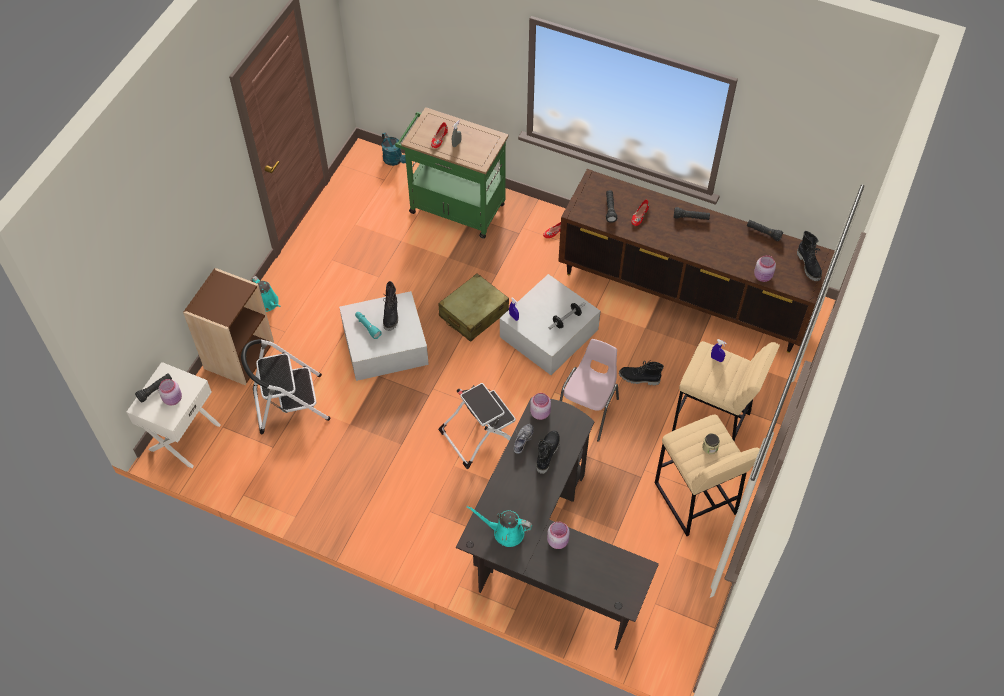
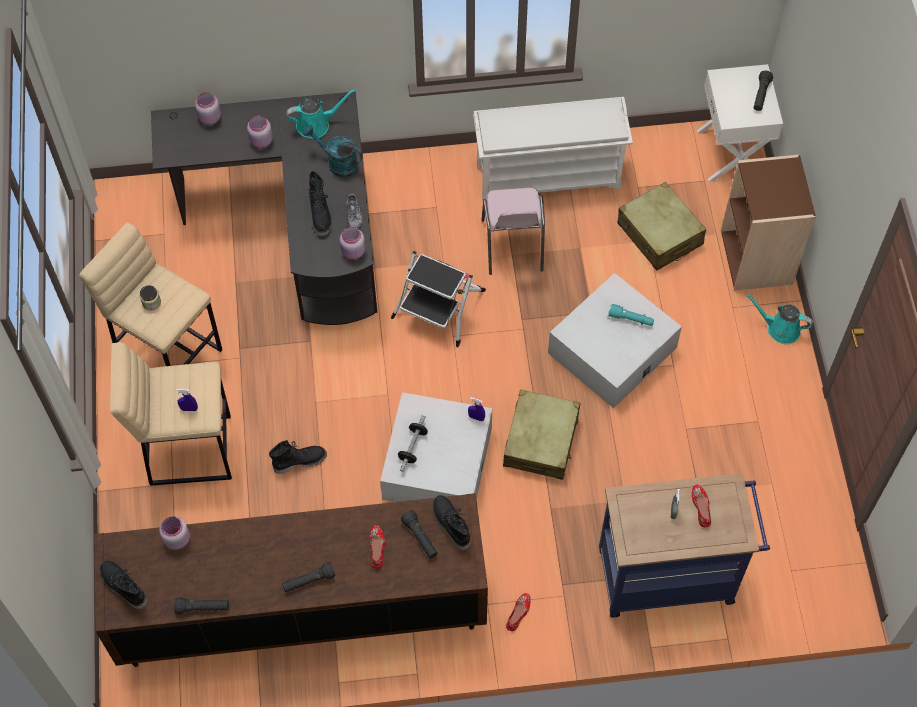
camera: 150 degrees right, 5 degrees up
pink jar [158,379,182,405] -> pink jar moved to [195,92,221,125]
step ladder [241,339,331,435] -> beige suitcase [618,182,706,270]
turquoise watering can [382,133,406,166] -> turquoise watering can moved to [303,125,363,177]
black boot [383,281,398,331] -> black boot moved to [433,495,470,550]
green cart [395,107,509,239] -> blue cart [599,473,770,618]
pink chair [560,339,619,442] -> pink chair moved to [482,188,545,275]
none -> white shoe rack [473,97,633,201]

